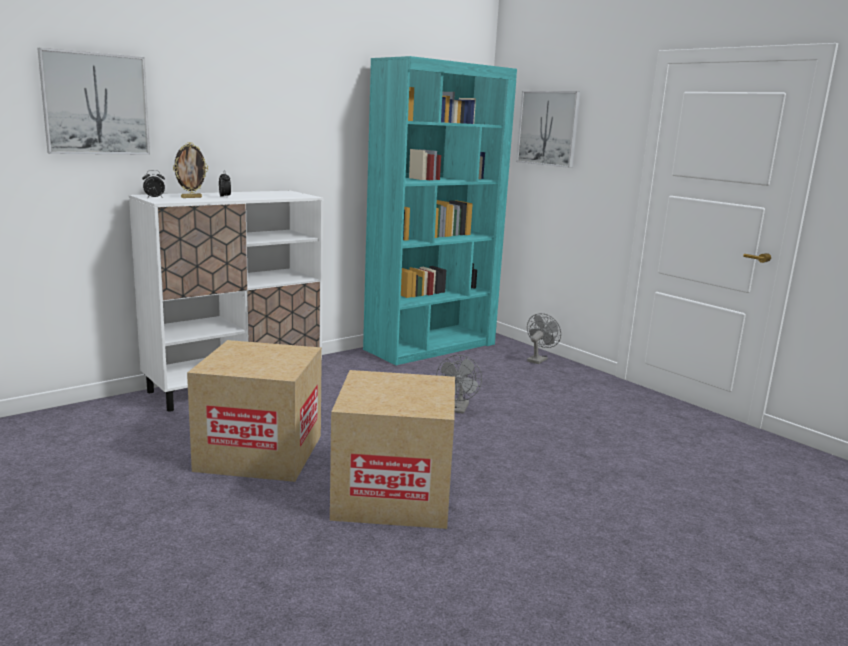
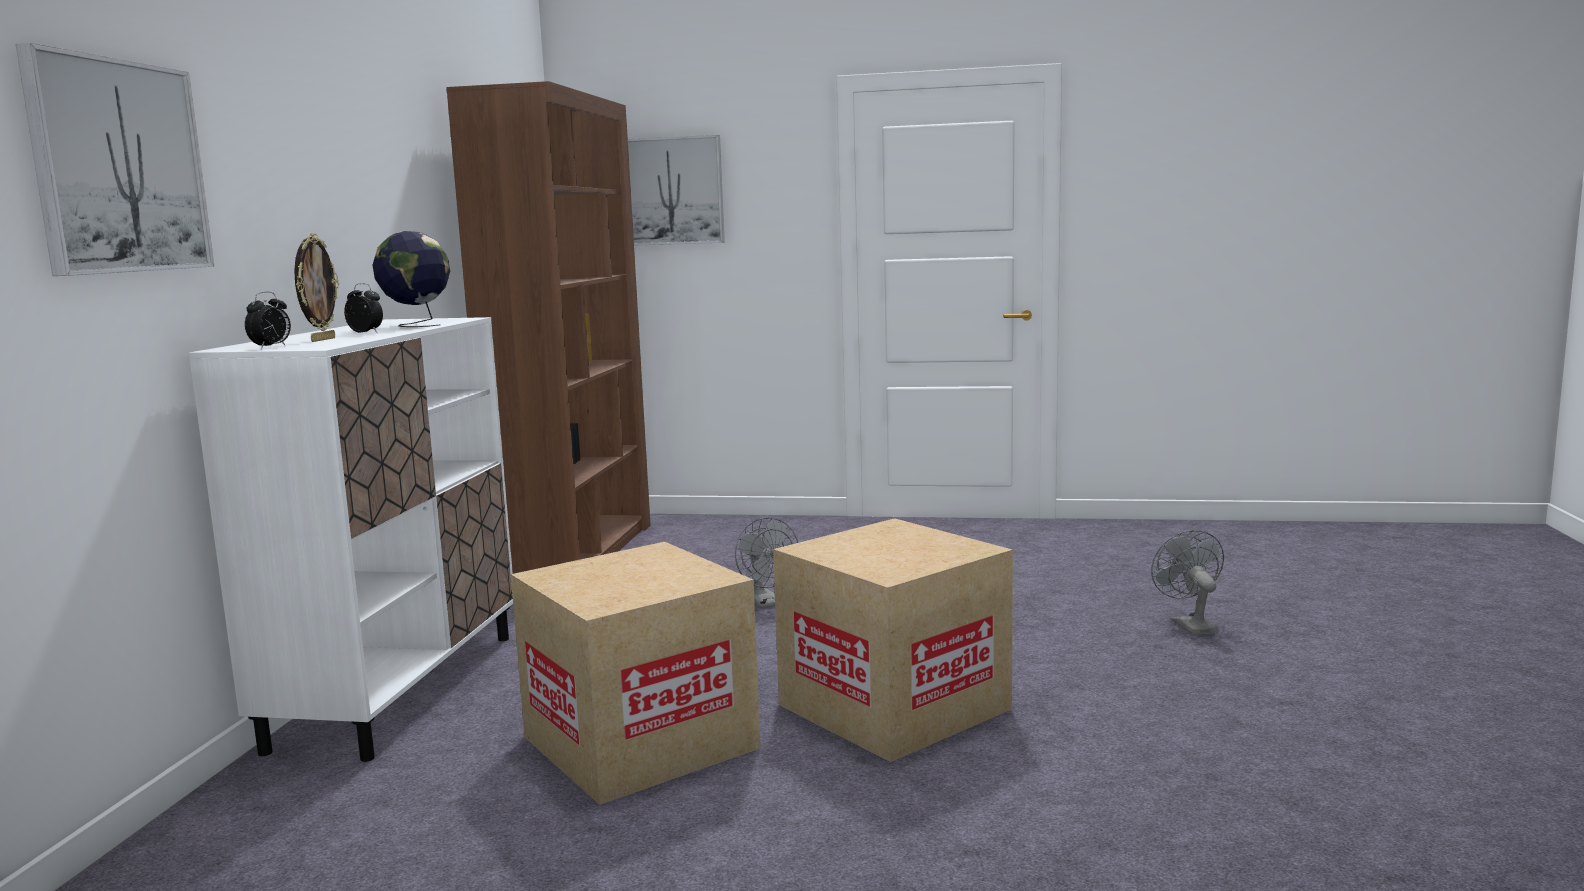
camera: 40 degrees left, 5 degrees down
turquoise bookcase [363,56,517,365] -> brown bookcase [446,81,651,574]
grey fan [527,313,561,364] -> grey fan moved to [1151,530,1224,635]
none -> globe [372,231,450,327]

